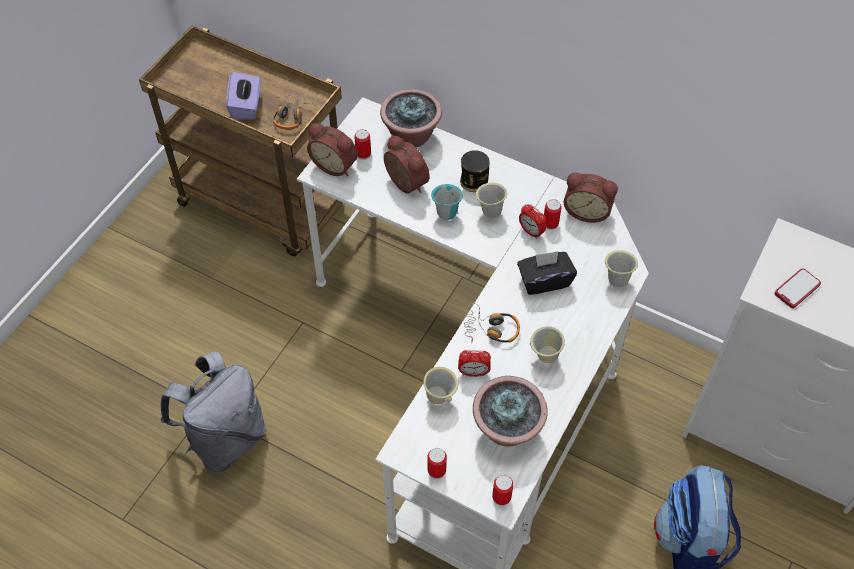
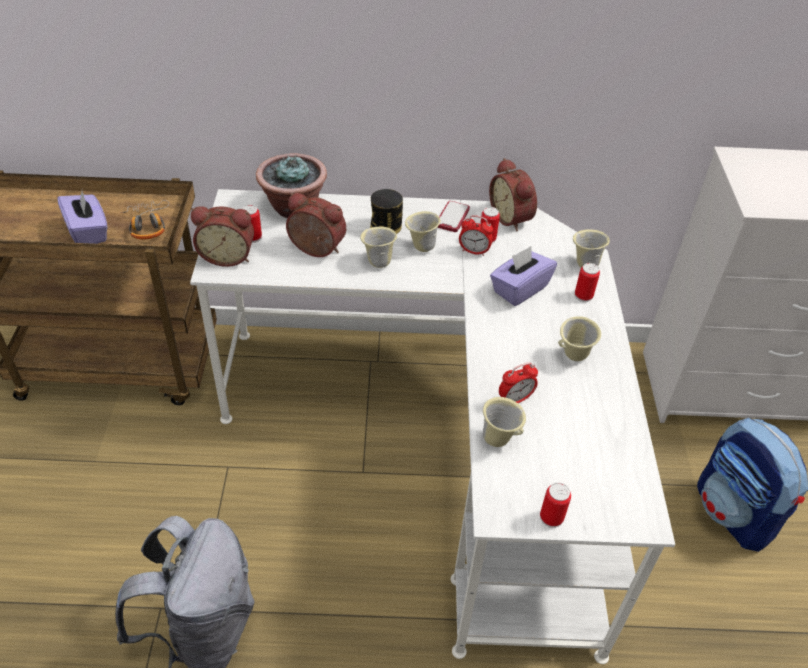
camera: 30 degrees left, 10 degrees down
turquoise mug [431,184,463,220] -> beige mug [360,227,397,268]
headphones [464,303,520,344] -> none
potted plant [473,376,548,447] -> none
can [492,475,513,506] -> can moved to [575,263,600,302]
black tissue box [517,251,577,295] -> purple tissue box [490,246,557,306]
alarm clock [564,173,618,223] -> alarm clock turned 75 degrees clockwise [489,158,537,231]
phone [775,268,821,308] -> phone moved to [437,201,470,232]

